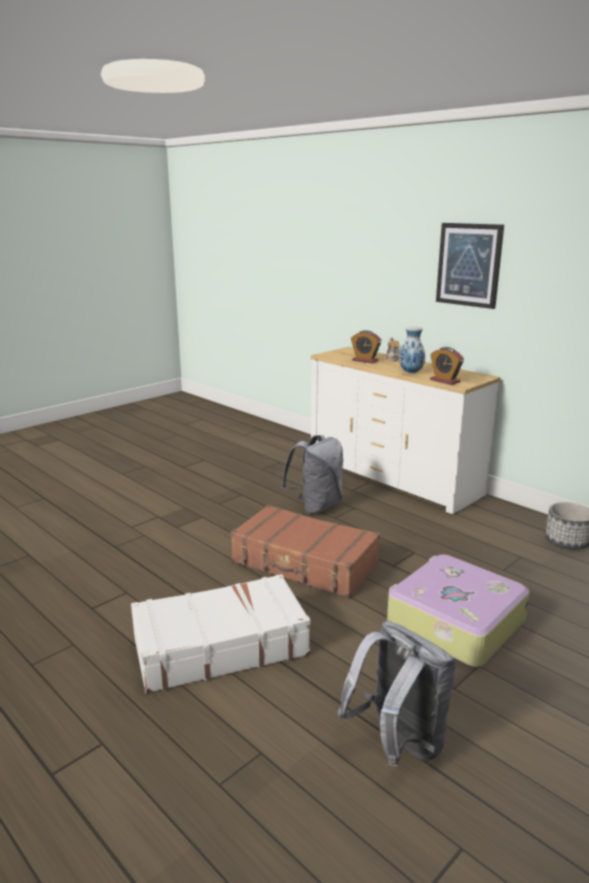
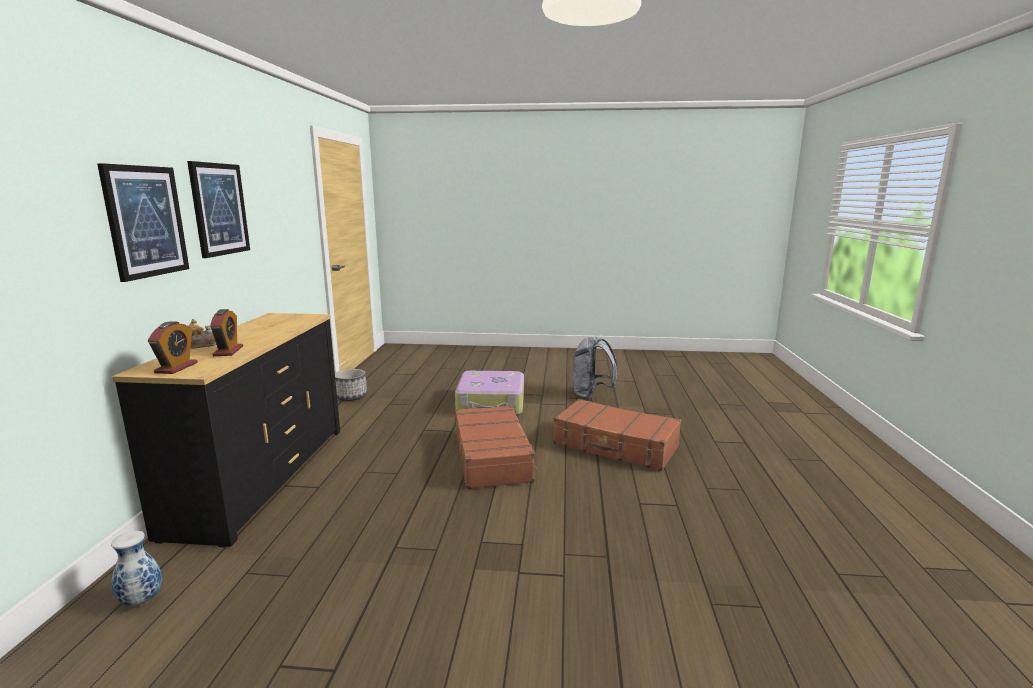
camera: 130 degrees left, 5 degrees down
white suitcase [131,574,311,694] -> brown suitcase [553,399,681,471]
grey backpack [281,435,343,514] -> none
white dresser [311,347,501,514] -> black dresser [112,313,340,547]
vase [399,326,425,373] -> vase moved to [111,531,162,606]
alarm clock [430,347,464,385] -> alarm clock moved to [148,321,197,374]
none -> picture [97,163,189,282]

